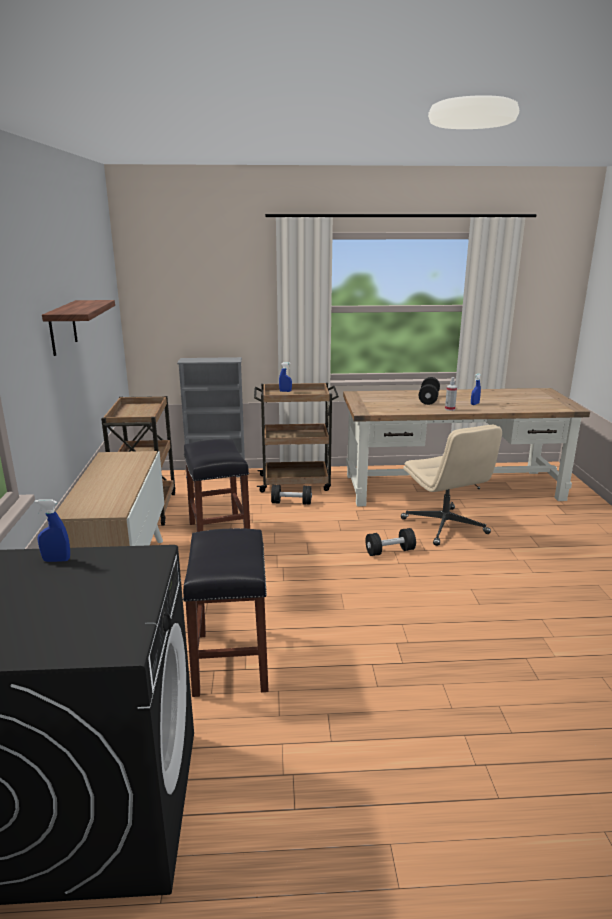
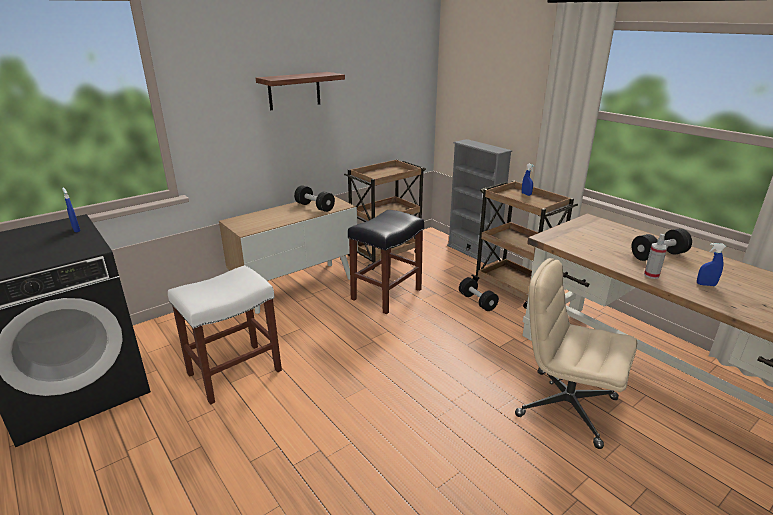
camera: 55 degrees right, 5 degrees up
black stool [183,528,269,697] -> white stool [168,265,282,405]
black dumbbell [366,528,416,556] -> black dumbbell moved to [294,185,335,212]
beige office chair [401,424,502,546] -> beige office chair turned 90 degrees clockwise [515,258,637,449]

